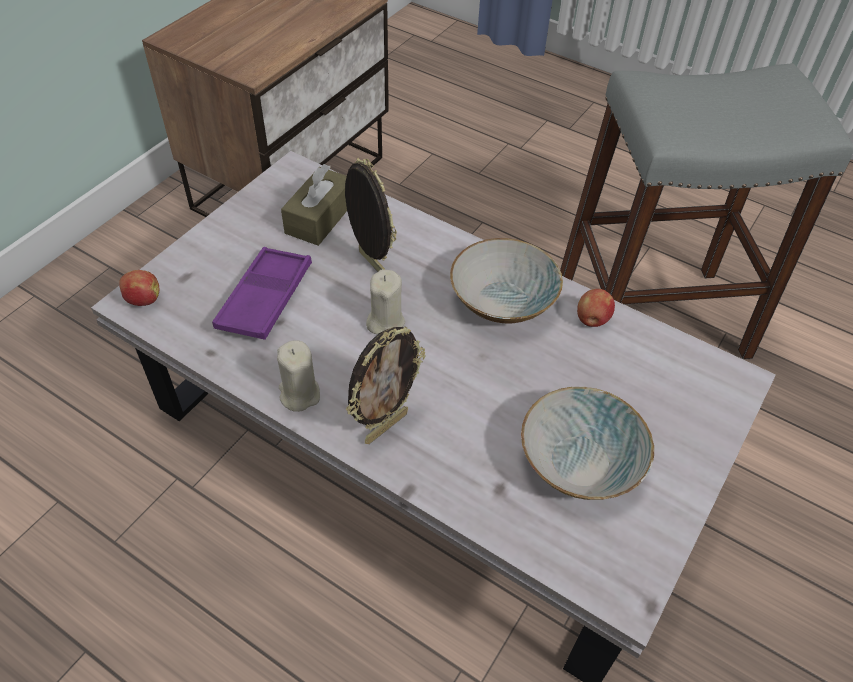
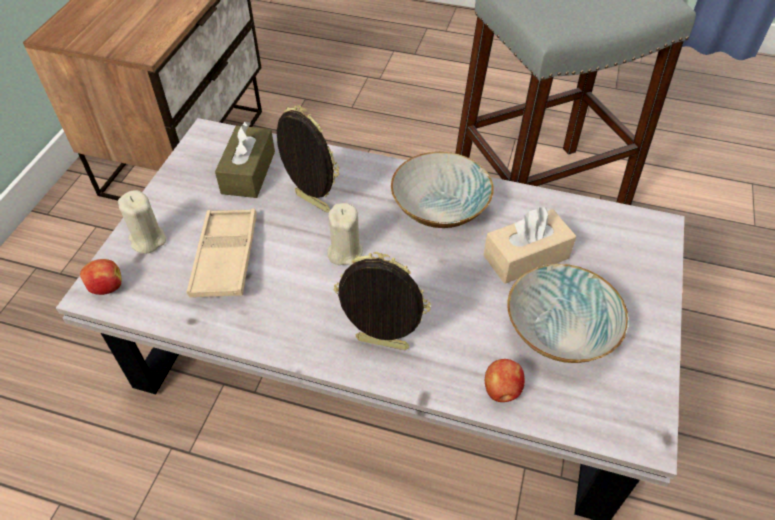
camera: 15 degrees left, 0 degrees up
purple tray [212,247,312,340] -> beige tray [187,208,257,297]
beige candle [277,340,320,412] -> beige candle moved to [118,190,166,254]
picture frame [346,326,425,444] -> picture frame turned 105 degrees counterclockwise [334,252,431,350]
apple [577,289,615,327] -> apple moved to [485,359,525,402]
none -> beige tissue box [483,207,577,284]

